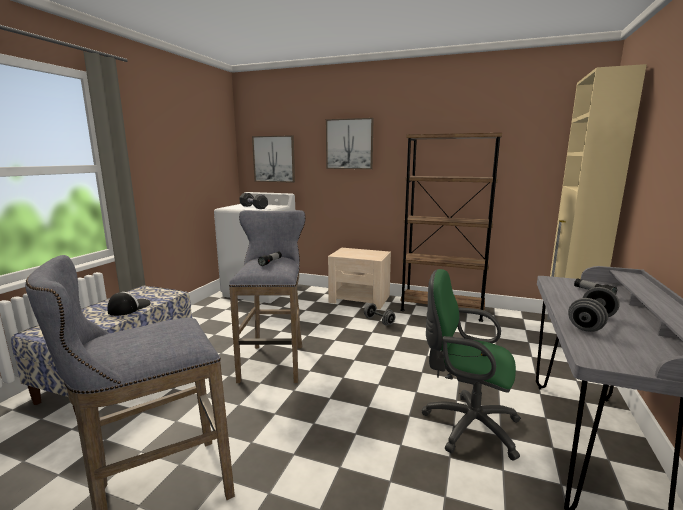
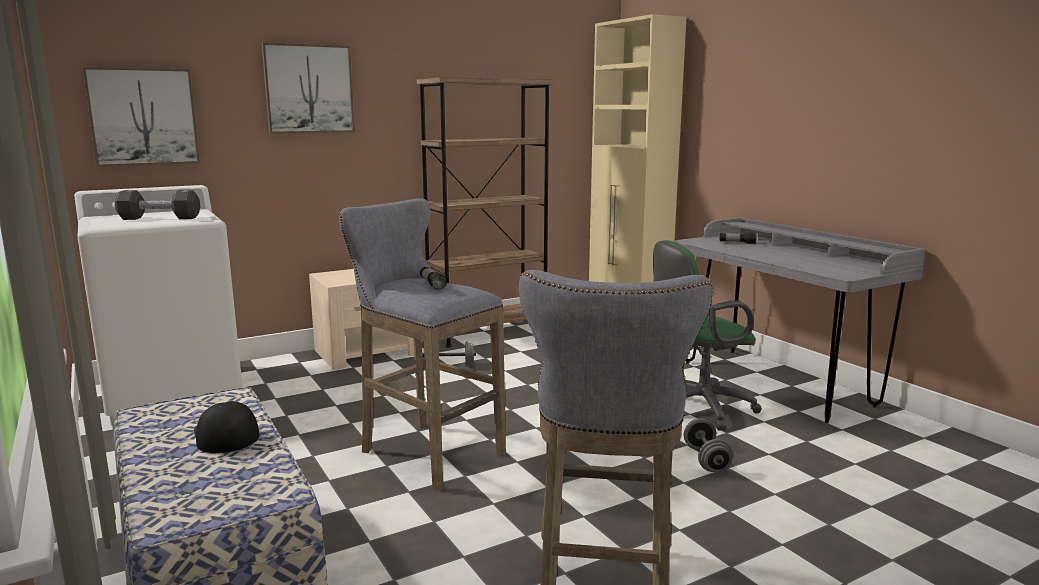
camera: 50 degrees left, 0 degrees up
grey dumbbell [568,287,620,332] -> grey dumbbell moved to [684,418,733,472]

